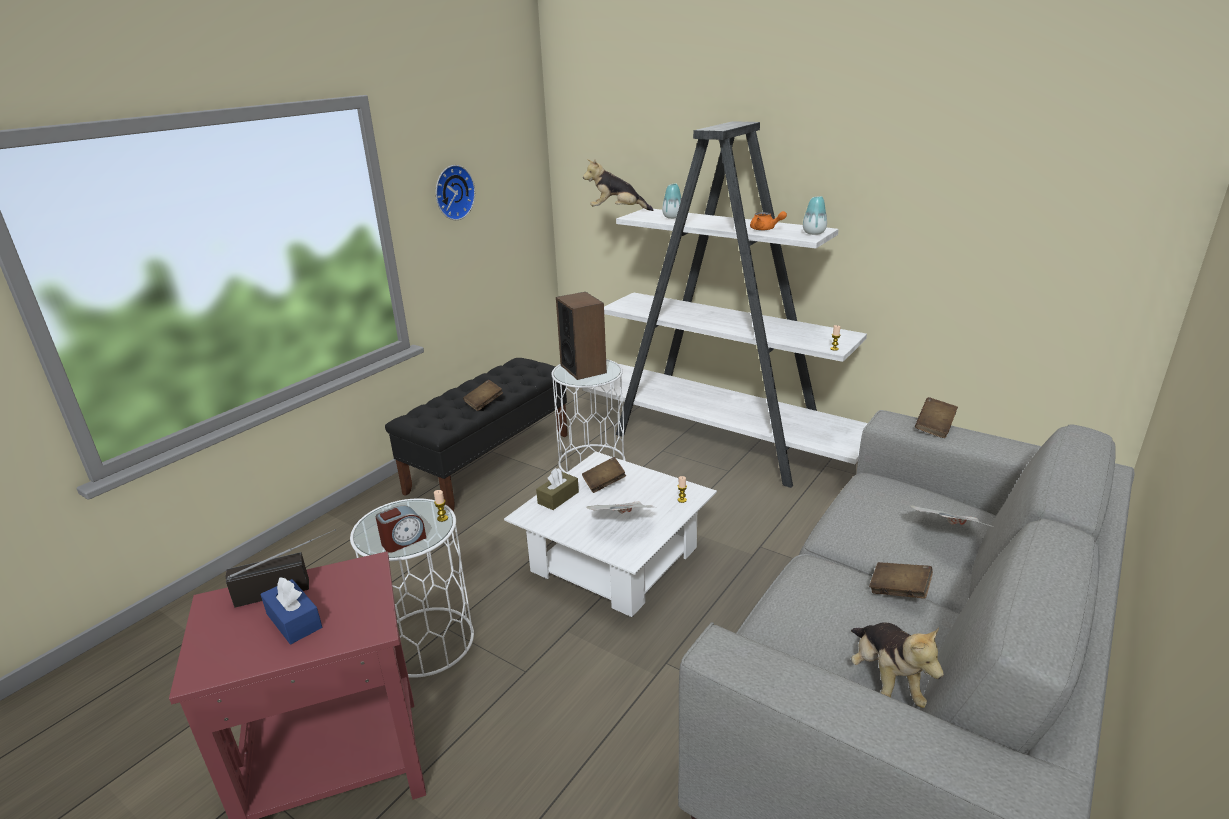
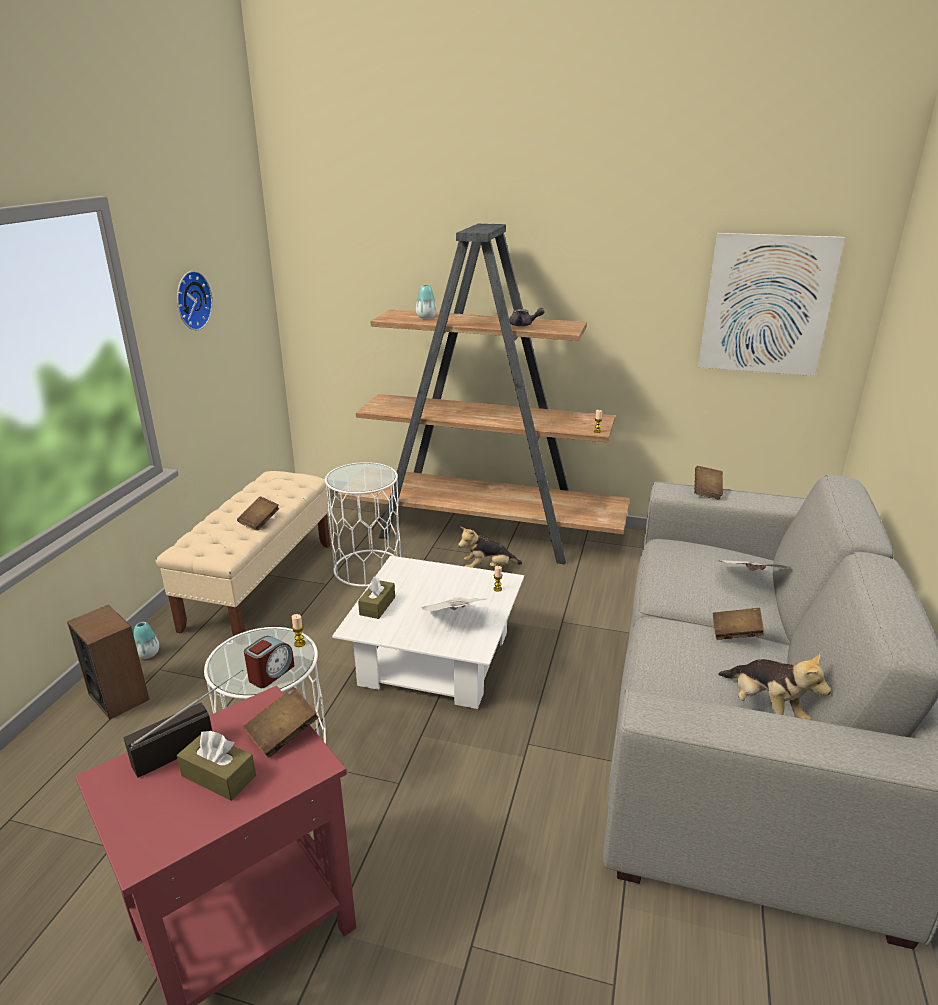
camera: 20 degrees left, 0 degrees up
blue tissue box [260,577,322,644] -> brown tissue box [177,731,256,801]
black bench [385,358,568,512] -> beige bench [156,471,330,636]
speaker [556,292,607,380] -> speaker moved to [67,605,149,720]
white bookcase [582,121,868,488] -> brown bookcase [338,224,630,565]
brown book [582,457,626,493] -> brown book moved to [243,687,319,758]
plush toy [583,159,653,211] -> plush toy moved to [458,527,522,568]
orange teapot [750,211,787,231] -> grey teapot [509,308,545,327]
vase [803,196,827,235] -> vase moved to [134,622,159,659]
none -> picture [698,233,845,376]

